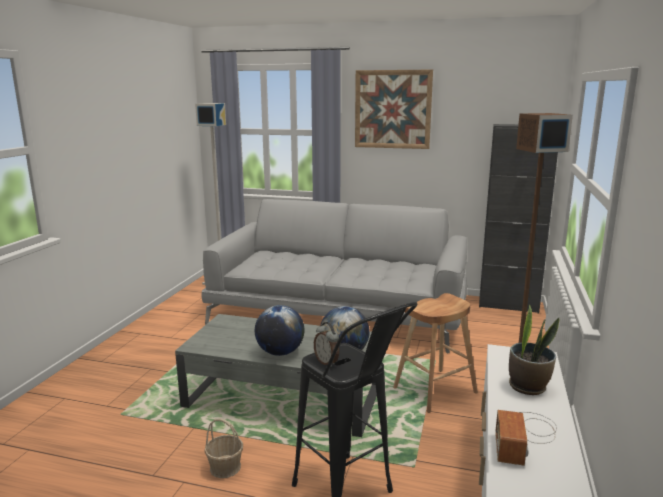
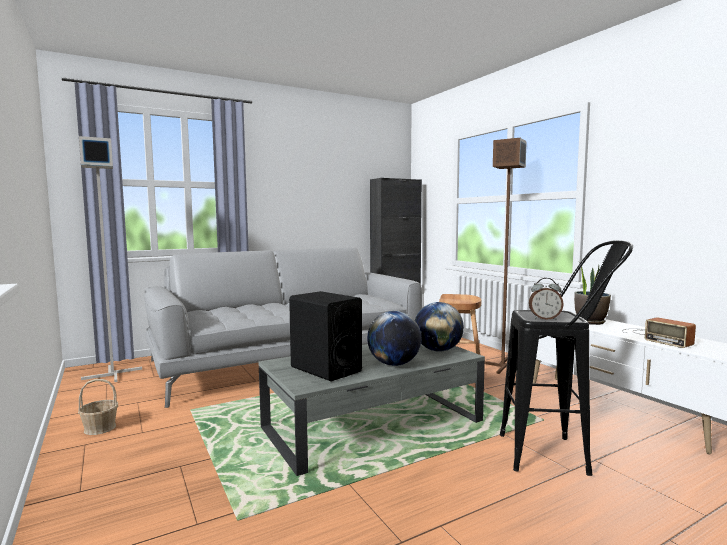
camera: 45 degrees left, 10 degrees down
basket [204,418,243,478] -> basket moved to [78,379,118,435]
picture [355,70,433,149] -> none
none -> black speaker [289,291,362,381]

